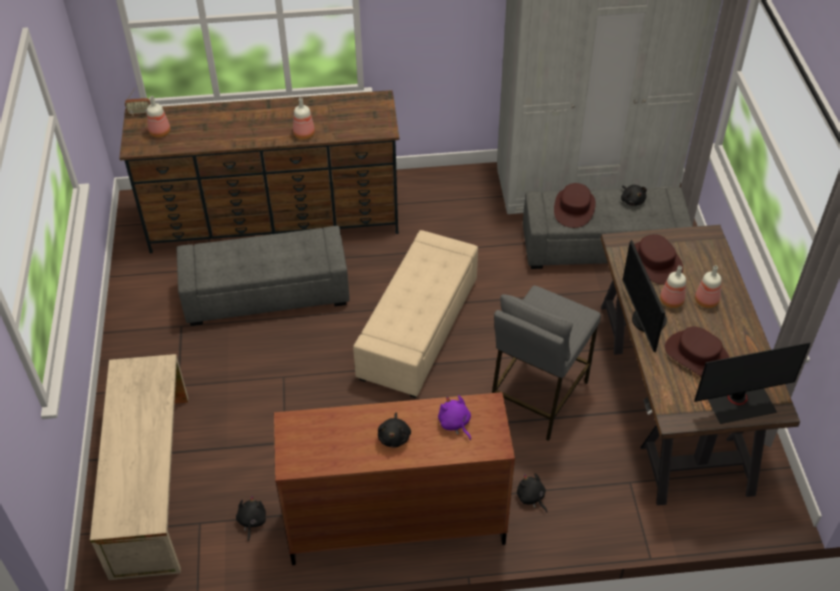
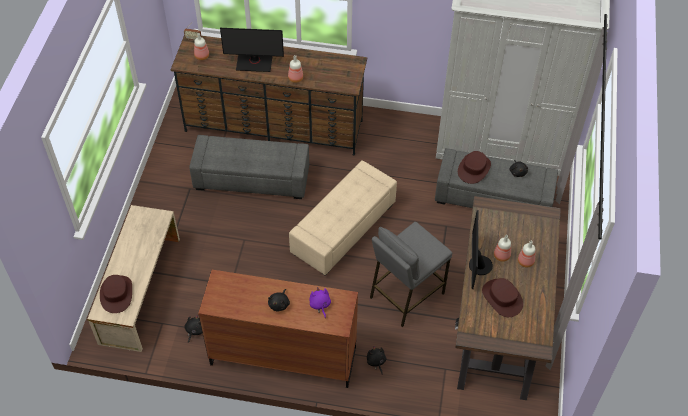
camera: 15 degrees right, 5 degrees up
brown hat [634,234,683,285] -> brown hat moved to [100,275,132,313]
monitor [694,342,811,424] -> monitor moved to [220,28,284,72]

